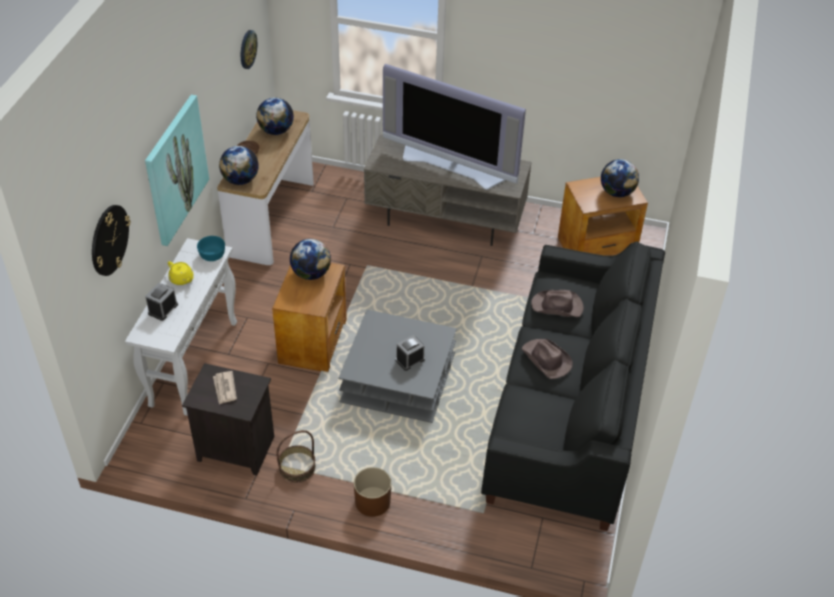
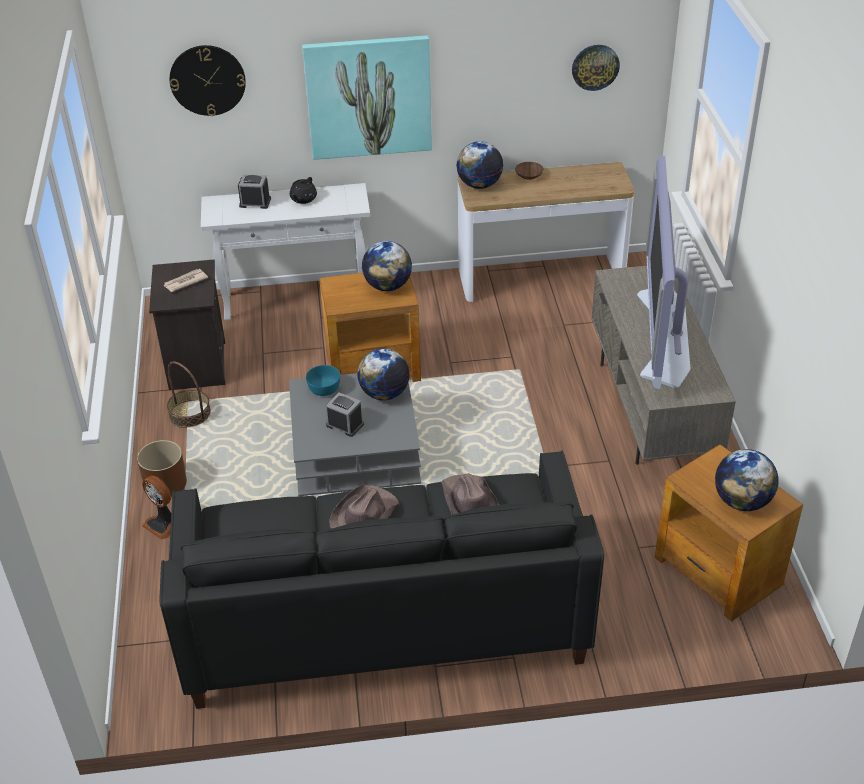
camera: 70 degrees right, 5 degrees down
yellow teapot [168,261,194,285] -> black teapot [290,177,317,204]
turquoise bowl [197,236,225,261] -> turquoise bowl moved to [306,365,340,396]
globe [256,98,294,135] -> globe moved to [357,348,410,400]
none -> fan [142,476,171,540]

